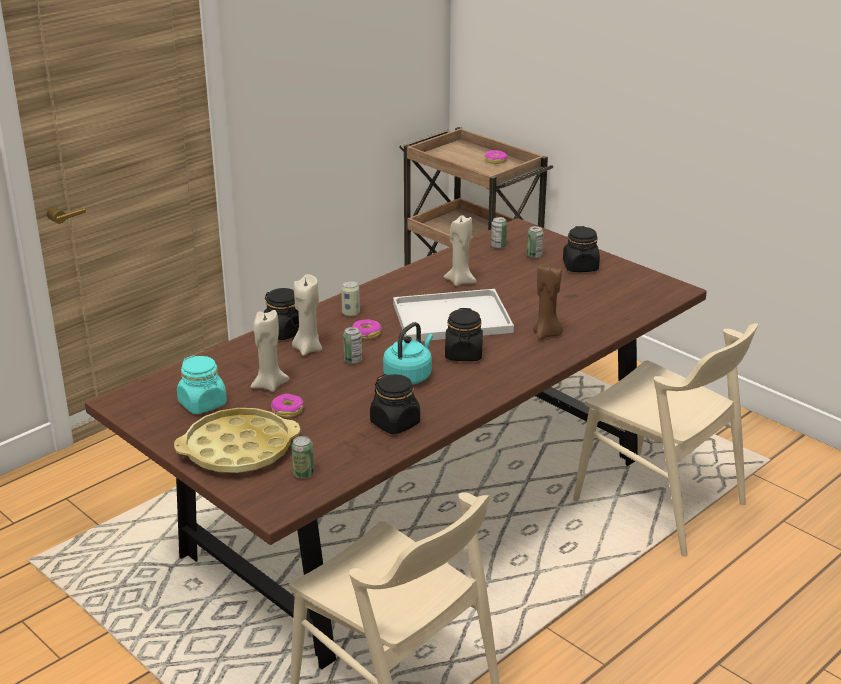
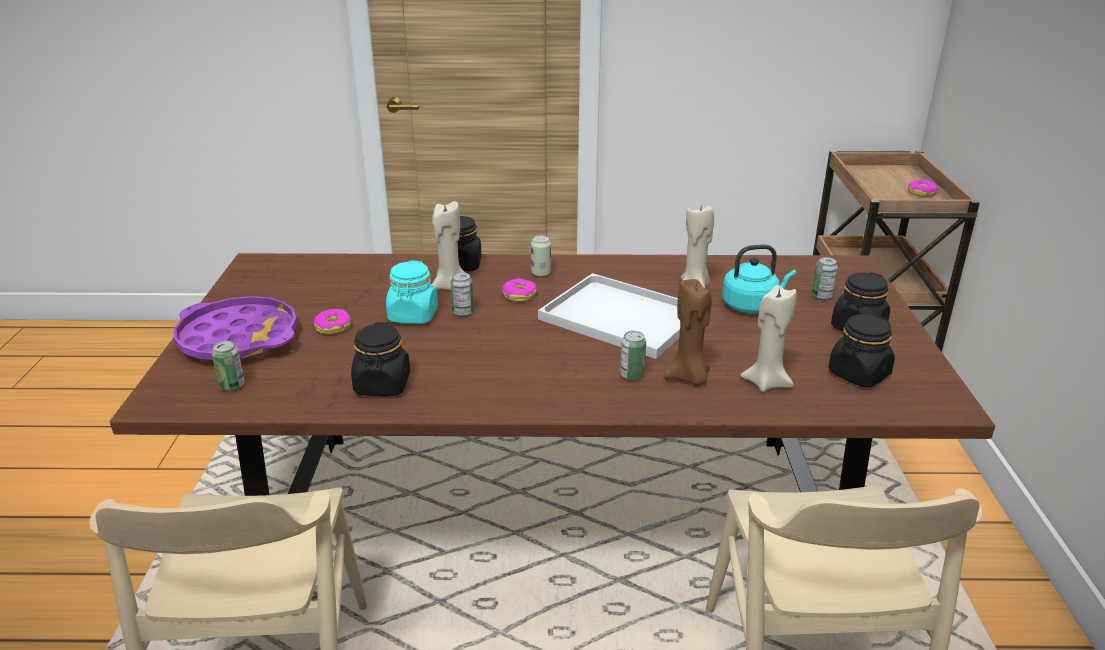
camera: 45 degrees right, 0 degrees up
yellow tray [174,408,300,473] -> purple tray [174,296,297,361]
turquoise jar [177,355,227,414] -> turquoise jar moved to [386,260,438,324]
beige candle [251,310,290,392] -> beige candle moved to [741,285,797,392]
turquoise kettle [383,322,433,385] -> turquoise kettle moved to [722,245,796,314]
black jar [445,308,483,361] -> black jar moved to [828,314,895,387]
can [491,217,507,249] -> can moved to [620,331,646,380]

